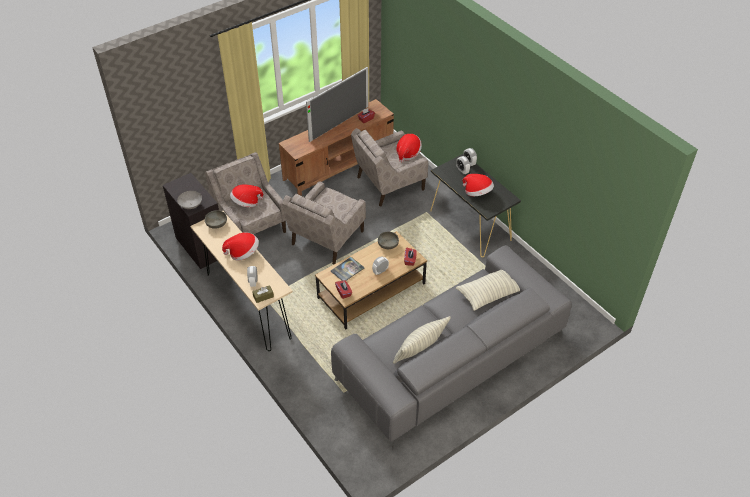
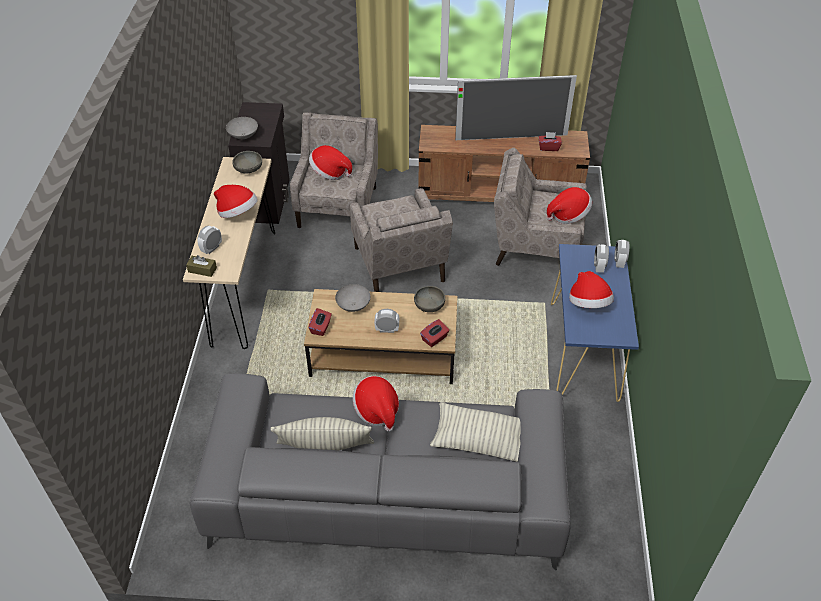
camera: 40 degrees right, 0 degrees up
beige armchair [282,181,366,265] -> beige armchair turned 90 degrees counterclockwise [350,188,453,292]
book [330,257,365,281] -> grey bowl [335,284,371,312]
black console table [430,154,521,257] -> blue console table [551,244,639,402]
none -> hat [353,376,399,431]

